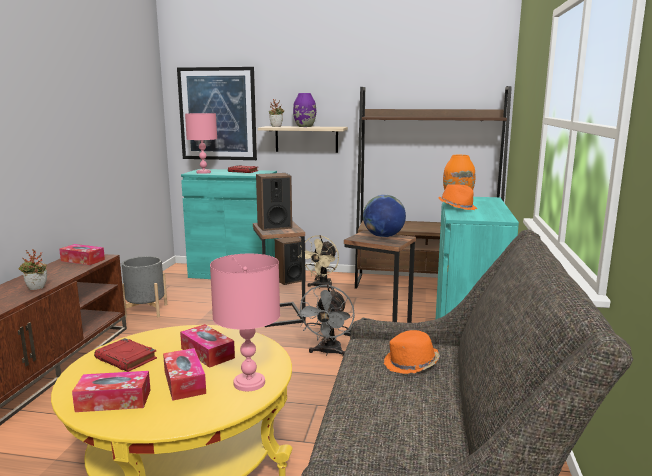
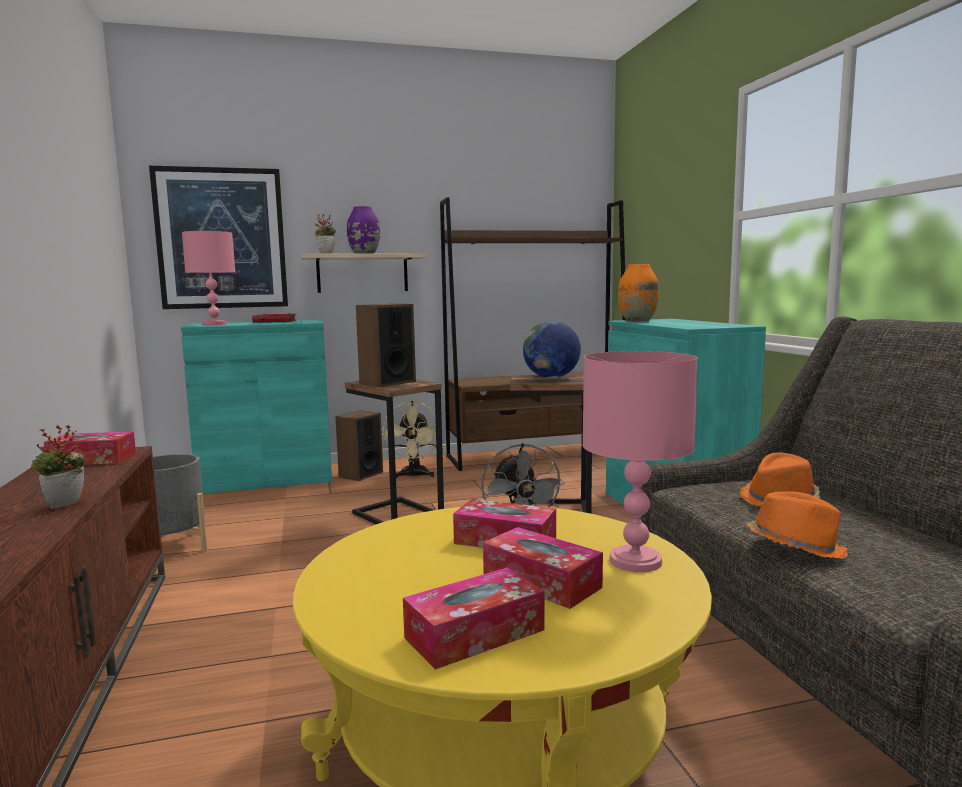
camera: 25 degrees left, 5 degrees down
red book [94,338,157,372] -> none
orange hat [438,184,477,210] -> orange hat moved to [746,492,848,559]

